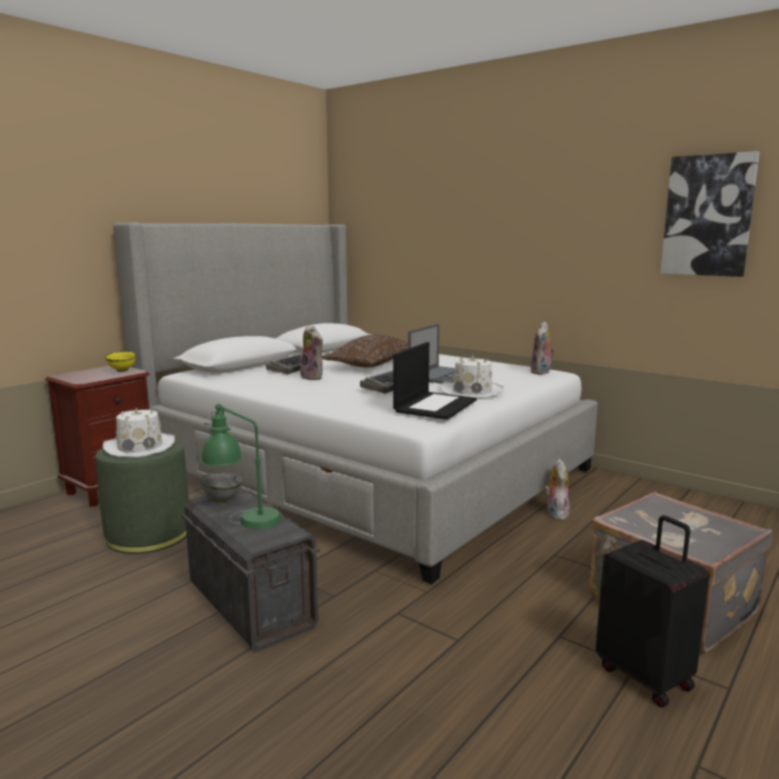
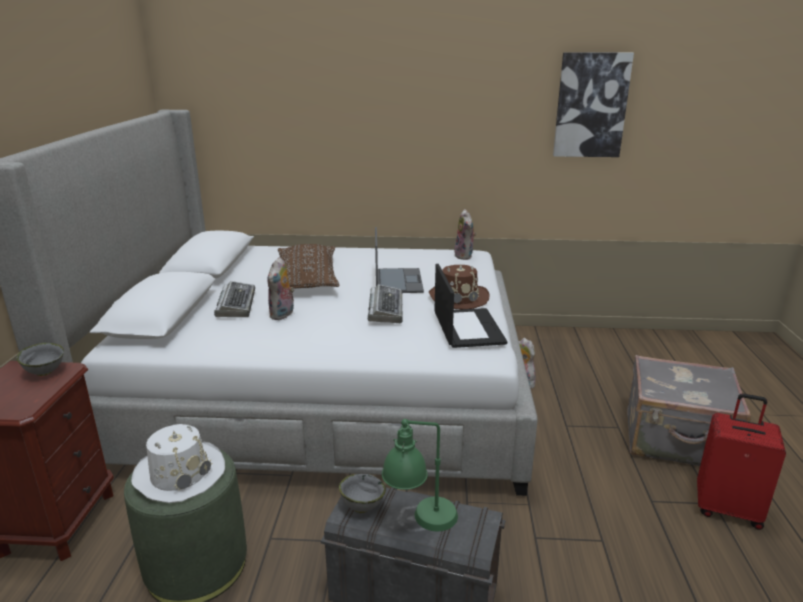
camera: 35 degrees left, 10 degrees up
yellow bowl [105,351,137,372] -> grey bowl [16,343,64,376]
plush toy [300,325,323,380] -> plush toy turned 90 degrees clockwise [267,257,297,320]
white hat [441,355,504,398] -> brown hat [429,265,490,310]
black suitcase [596,515,709,707] -> red suitcase [697,393,786,530]

